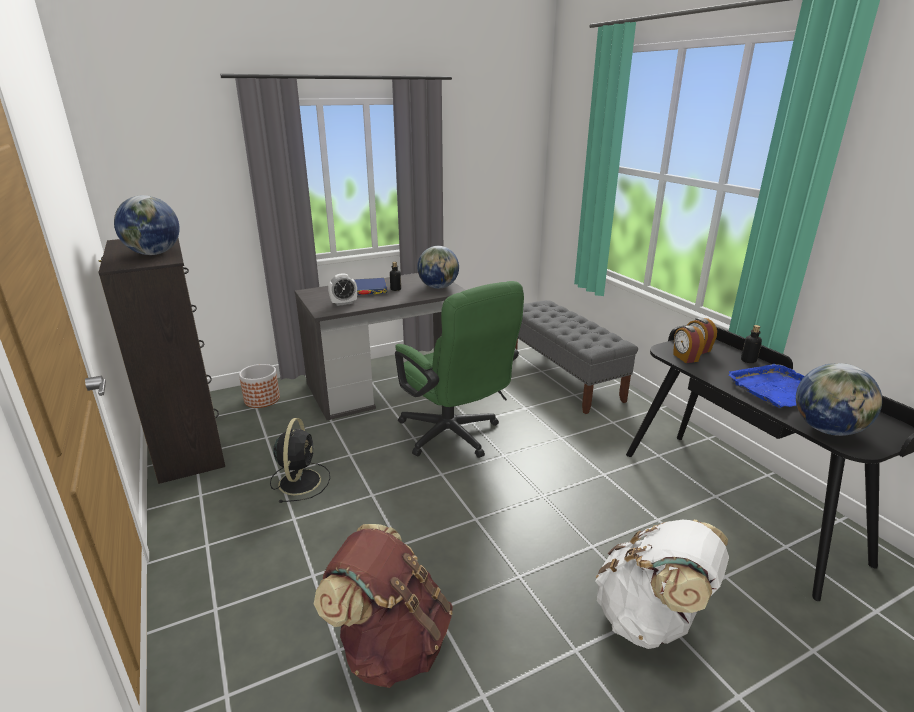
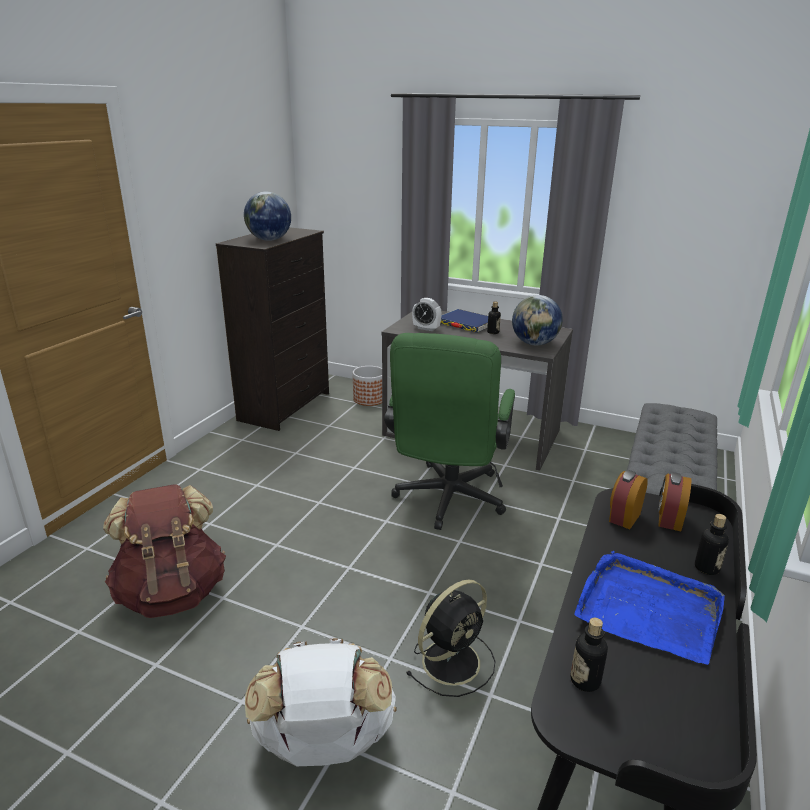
camera: 50 degrees right, 0 degrees up
black fan [270,418,330,503] -> black fan moved to [406,579,495,697]
globe [796,363,882,436] -> bottle [570,618,608,692]

